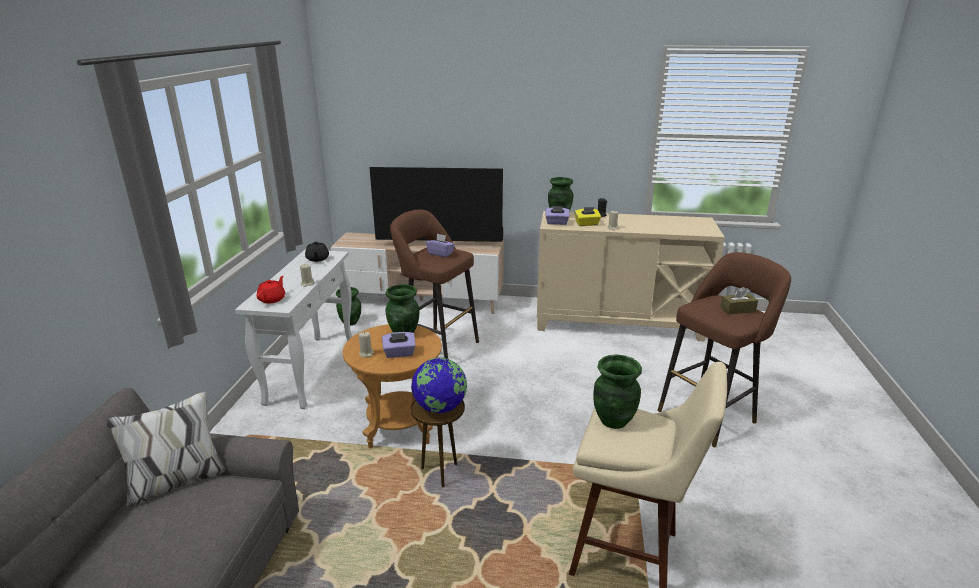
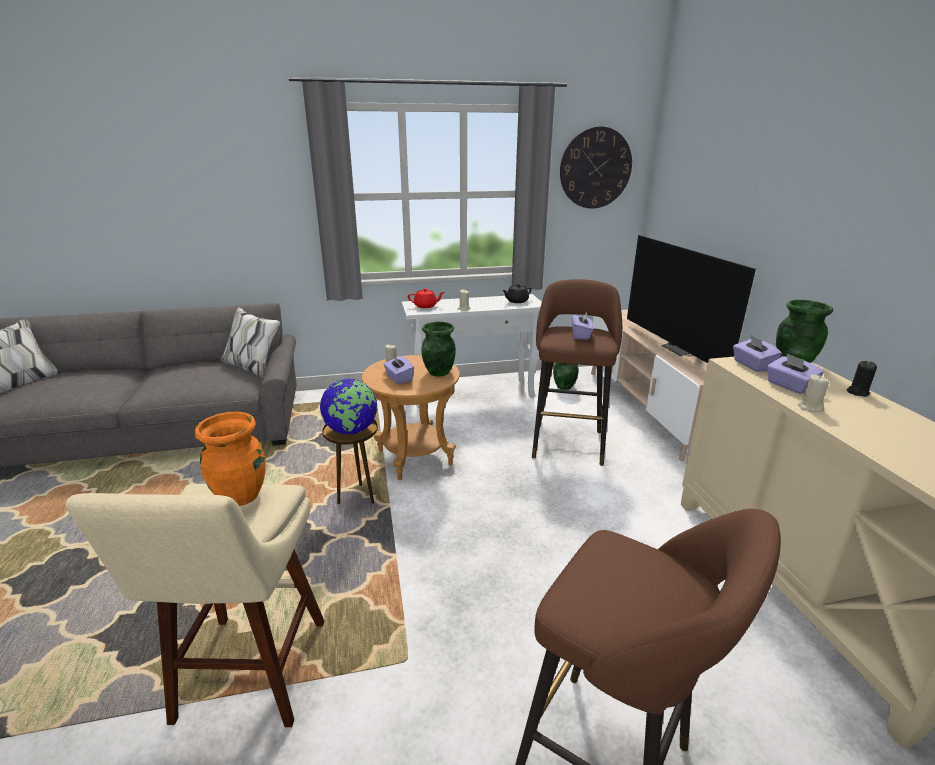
camera: 70 degrees right, 0 degrees up
yellow tissue box [574,207,601,226] -> purple tissue box [767,354,824,394]
green vase [593,355,642,429] -> orange vase [195,412,266,506]
brown tissue box [720,287,758,314] -> none
none -> wall clock [560,127,632,209]

